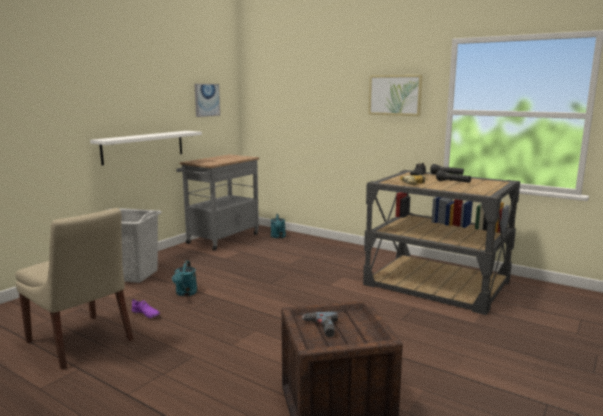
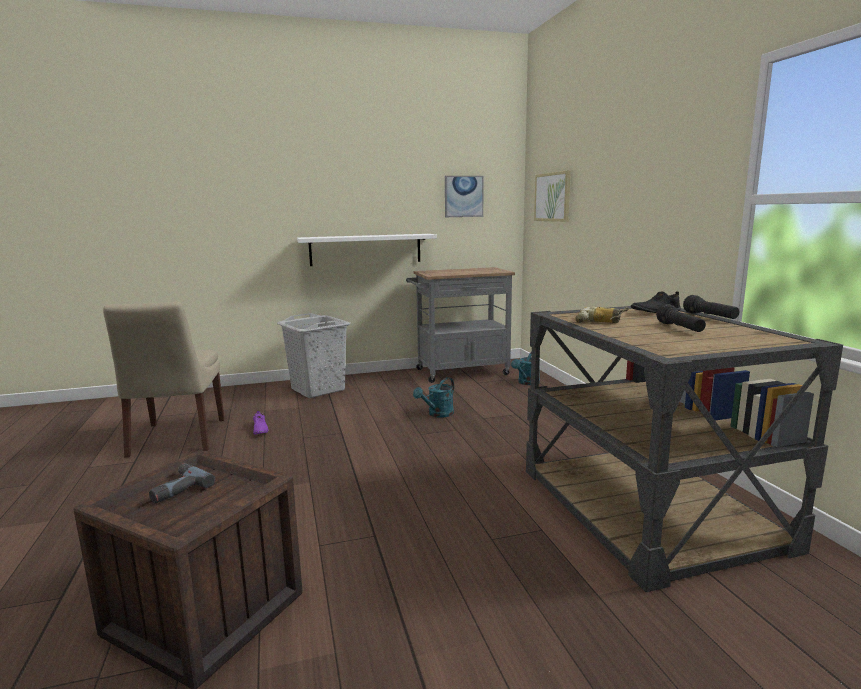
camera: 40 degrees right, 0 degrees up
turquoise watering can [172,261,197,296] -> turquoise watering can moved to [413,377,454,418]
picture [369,75,423,116] -> picture moved to [534,170,571,222]

